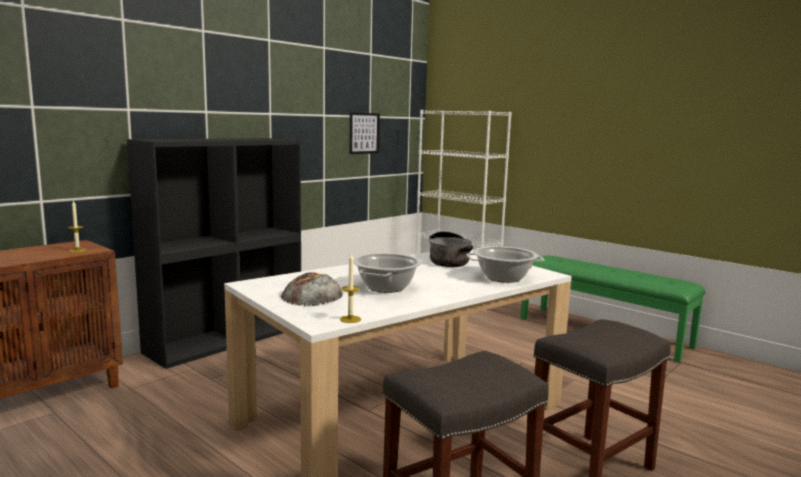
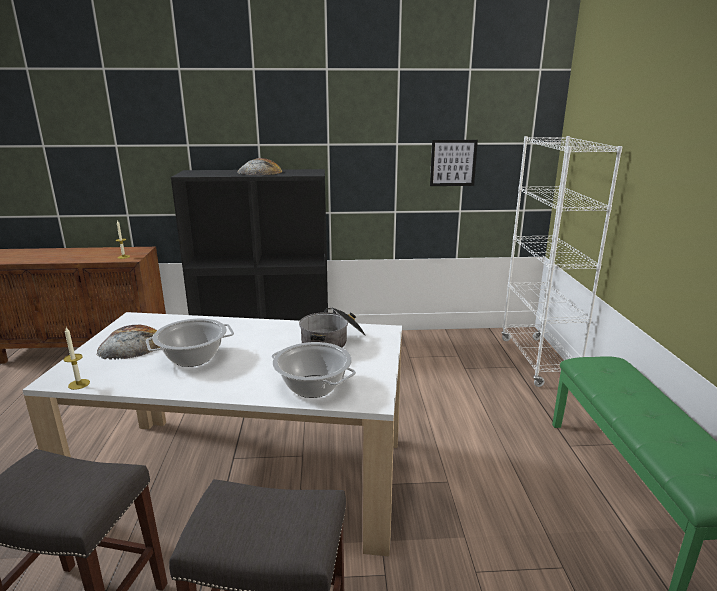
camera: 45 degrees right, 10 degrees up
none -> bread [237,158,282,175]

